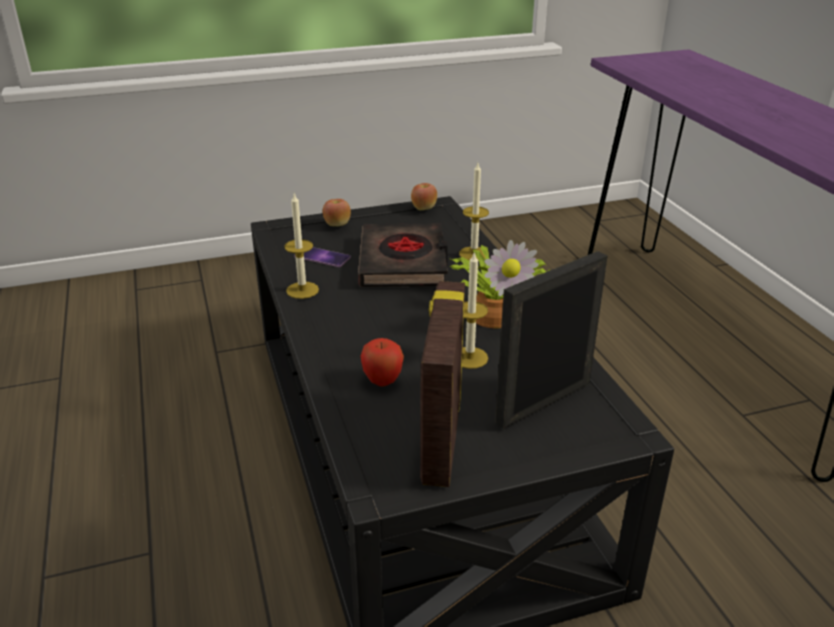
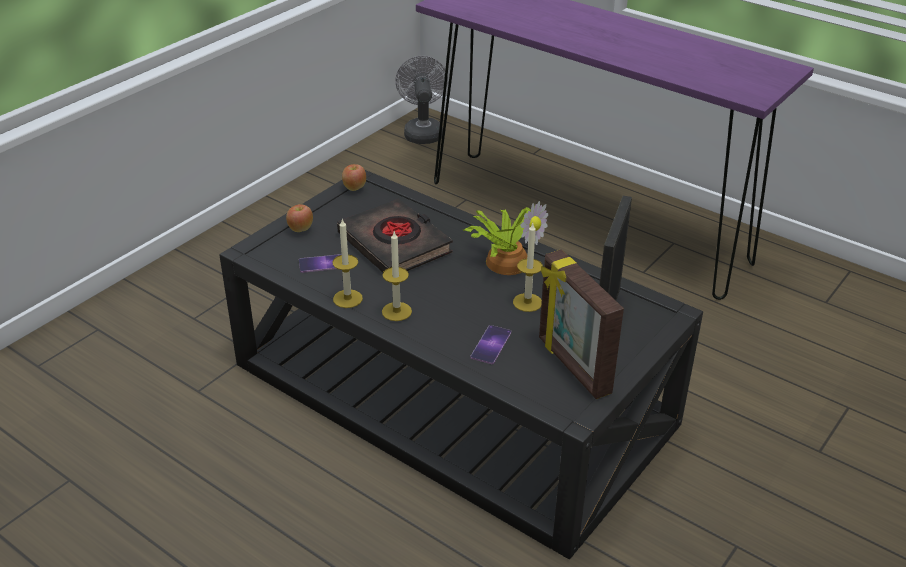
camera: 35 degrees left, 5 degrees up
apple [360,338,404,387] -> phone [470,325,511,364]
candle [459,163,489,261] -> candle moved to [382,232,412,321]
none -> grey fan [395,56,448,144]

